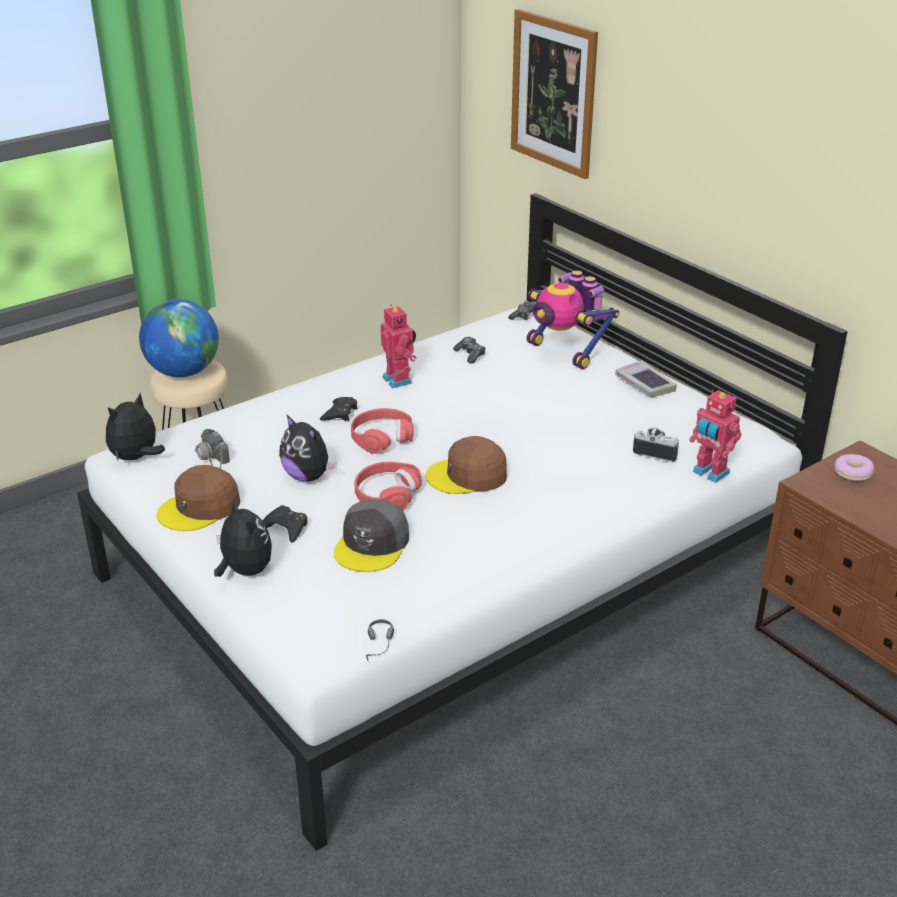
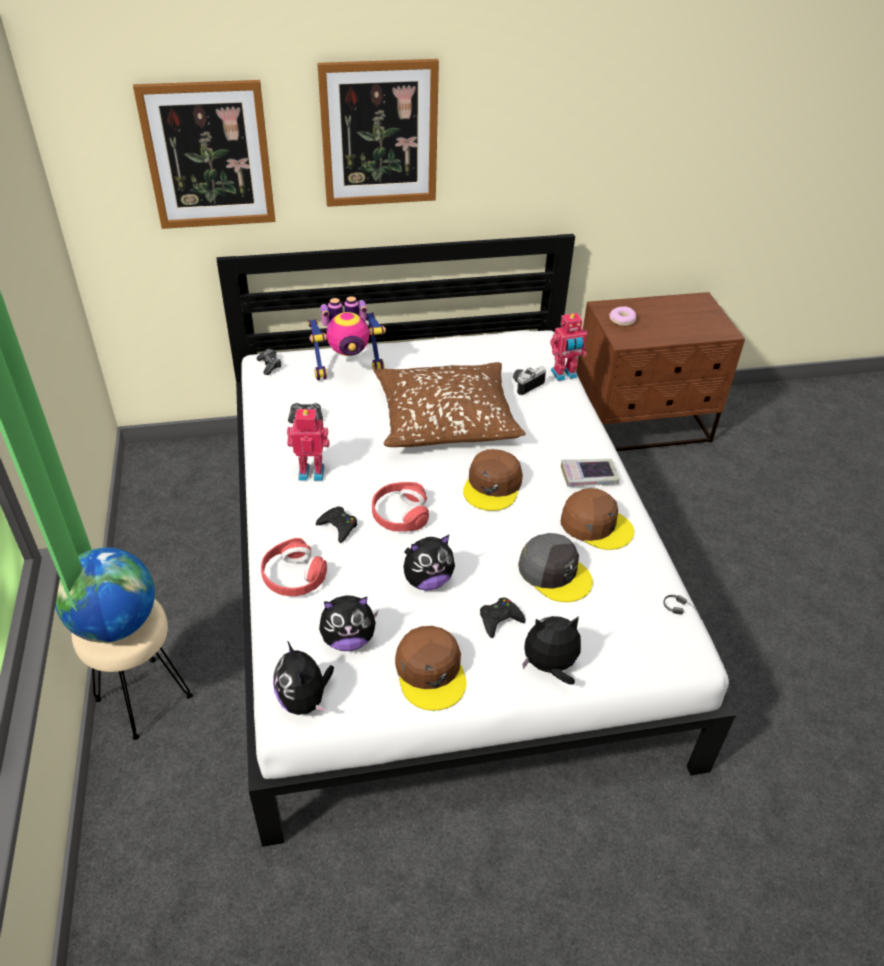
camera: 65 degrees left, 10 degrees up
camera [195,429,230,469] -> plush toy [319,596,378,651]
red headphones [355,461,422,511] -> red headphones moved to [261,538,327,596]
book [615,360,677,398] -> book moved to [561,459,620,487]
none -> picture [317,59,439,207]
none -> brown pillow [374,362,526,447]
none -> brown cap [560,488,634,550]

